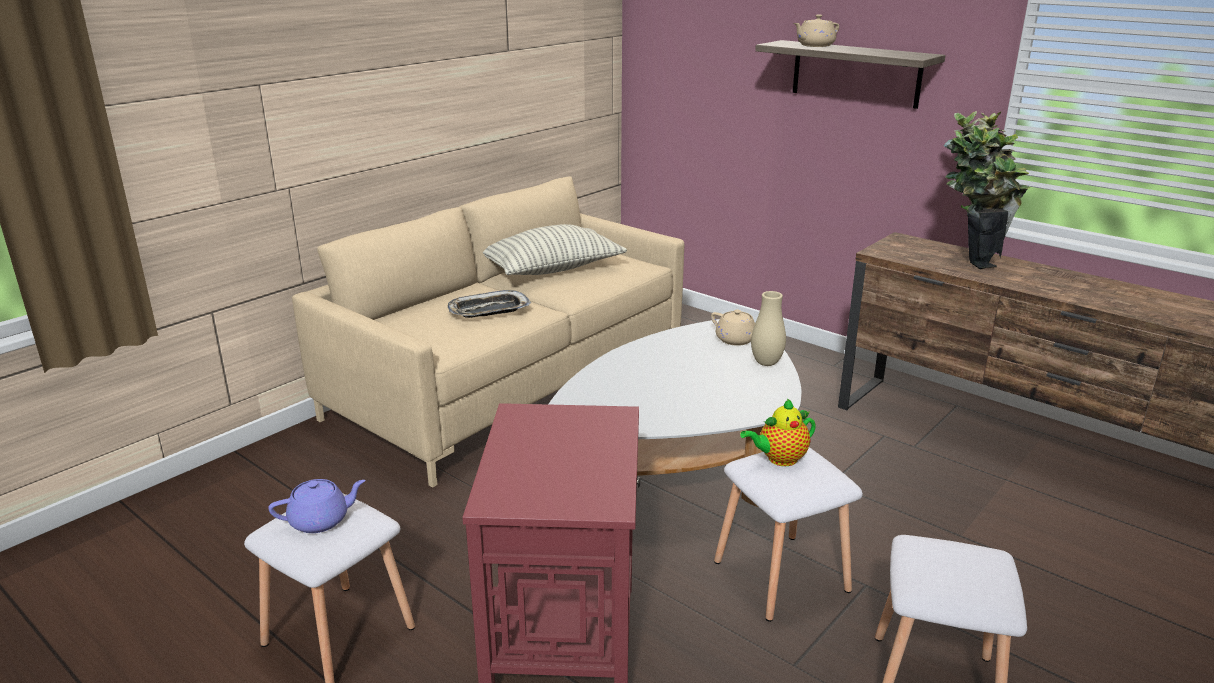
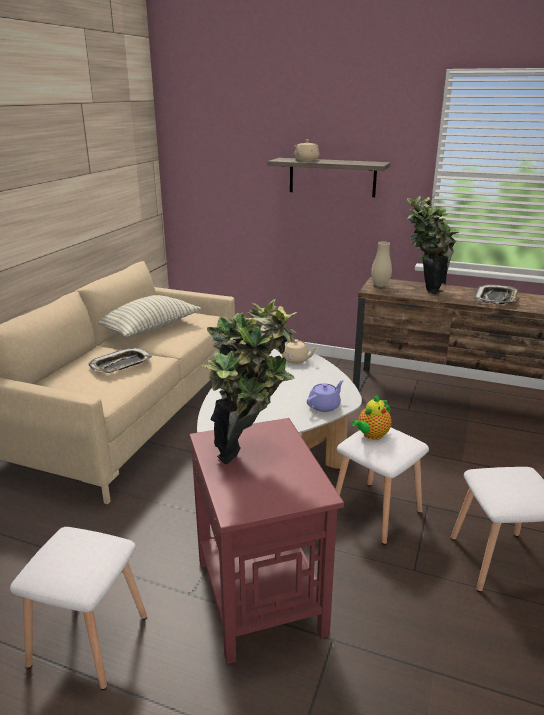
camera: 20 degrees left, 0 degrees up
purple teapot [268,479,366,533] -> purple teapot moved to [307,380,344,412]
beige vase [751,291,786,366] -> beige vase moved to [371,241,392,287]
none -> potted plant [202,299,297,464]
none -> tray [475,285,518,304]

